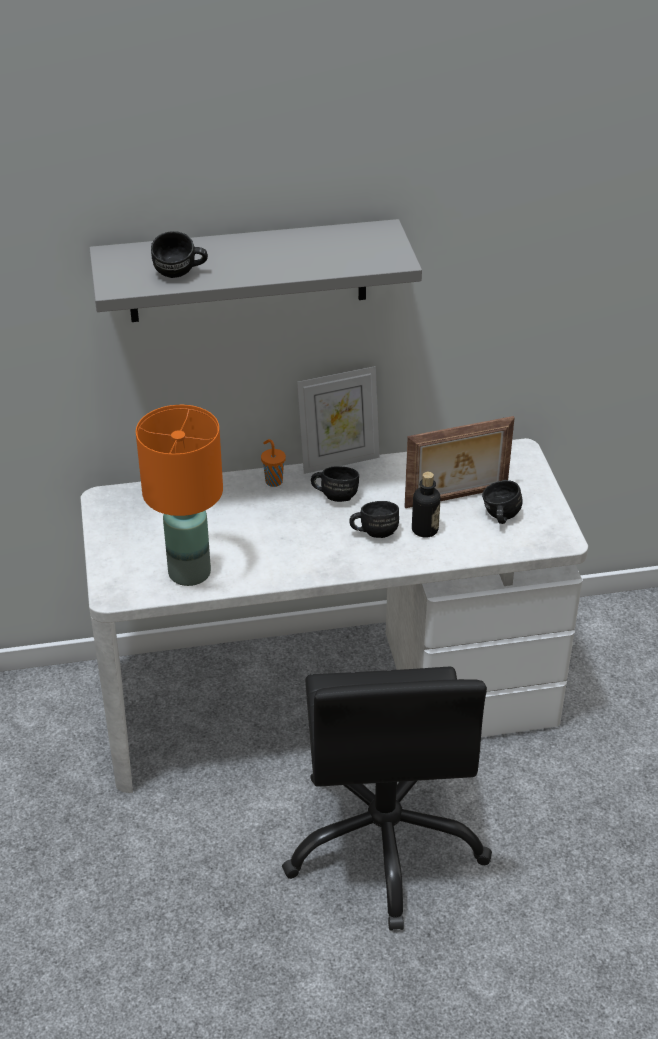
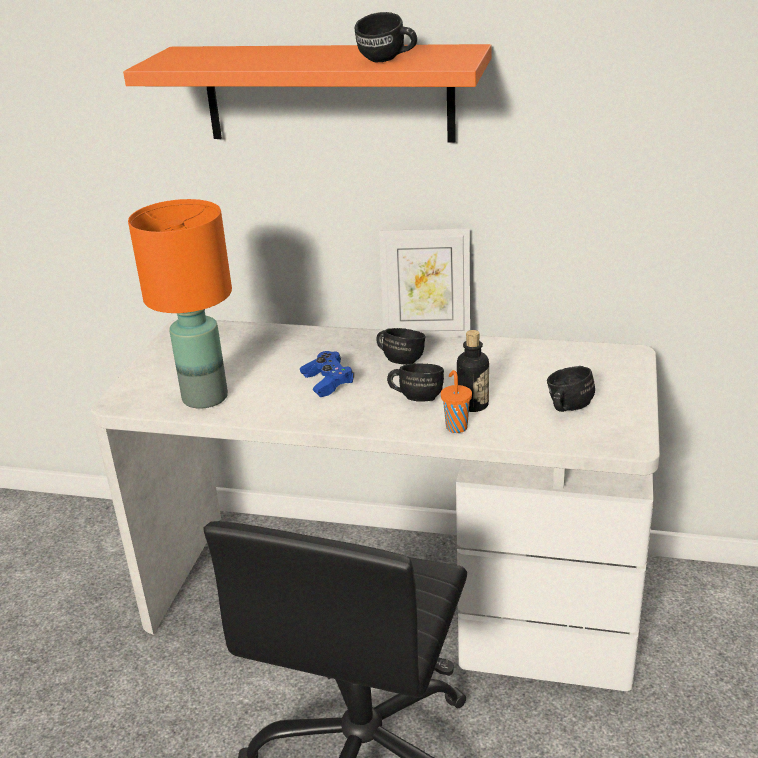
camera: 25 degrees right, 10 degrees down
grey shelf [89,219,422,322] -> orange shelf [123,44,491,143]
black mug [151,231,208,278] -> black mug moved to [355,12,417,62]
orange cup [261,439,286,487] -> orange cup moved to [441,370,472,433]
picture frame [404,416,515,508] -> none
none -> blue game controller [300,351,354,397]

